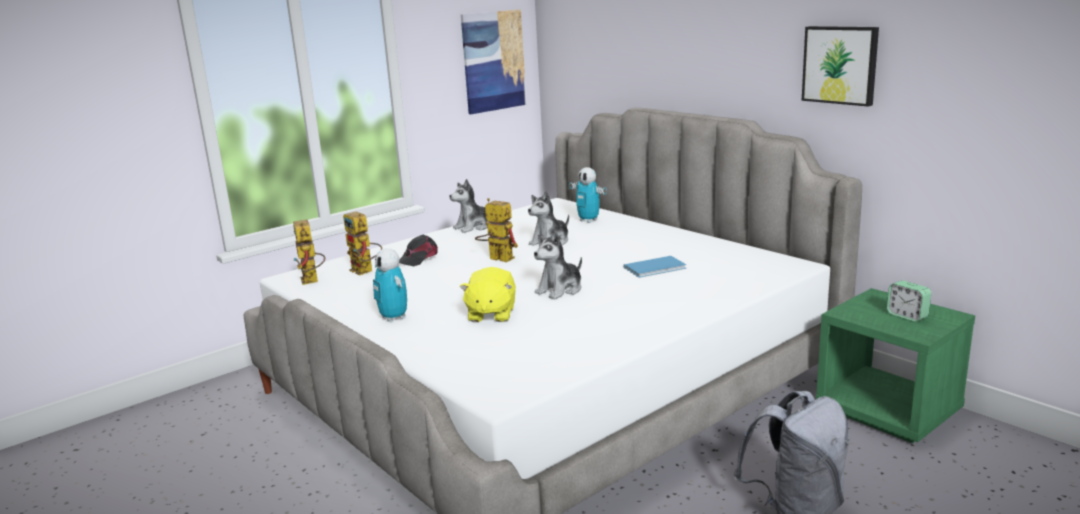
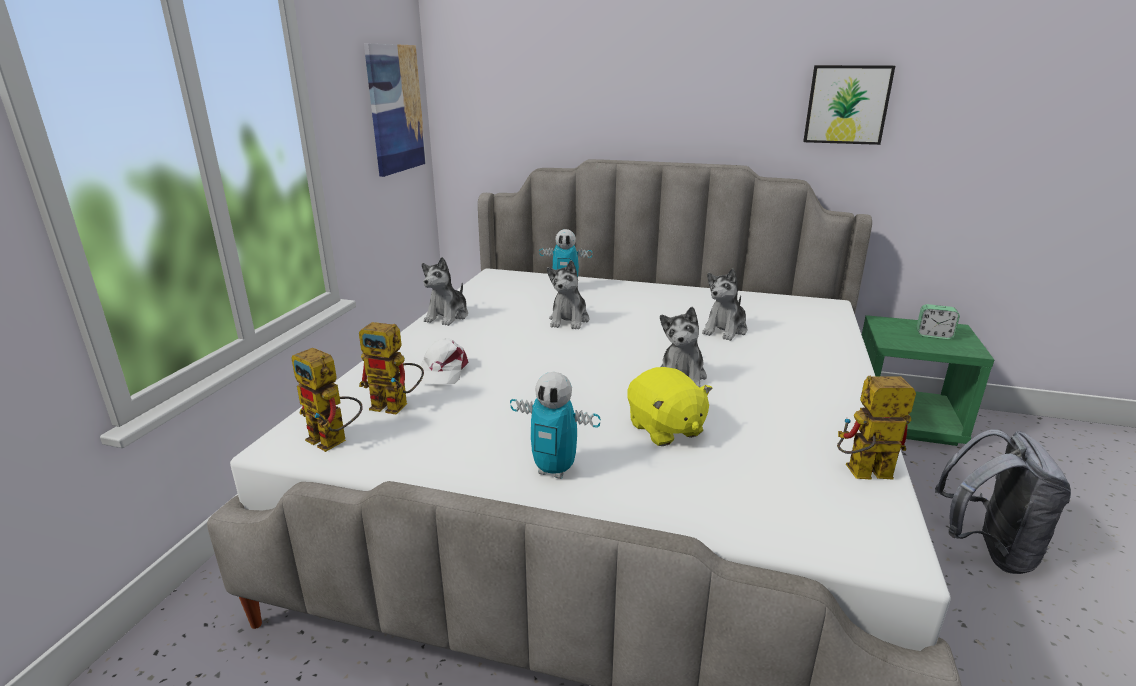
camera: 35 degrees left, 5 degrees up
black cap [399,235,438,266] -> white cap [420,338,468,384]
toy robot [475,198,518,262] -> toy robot moved to [837,376,916,480]
blue book [623,256,686,278] -> plush toy [702,268,747,341]

